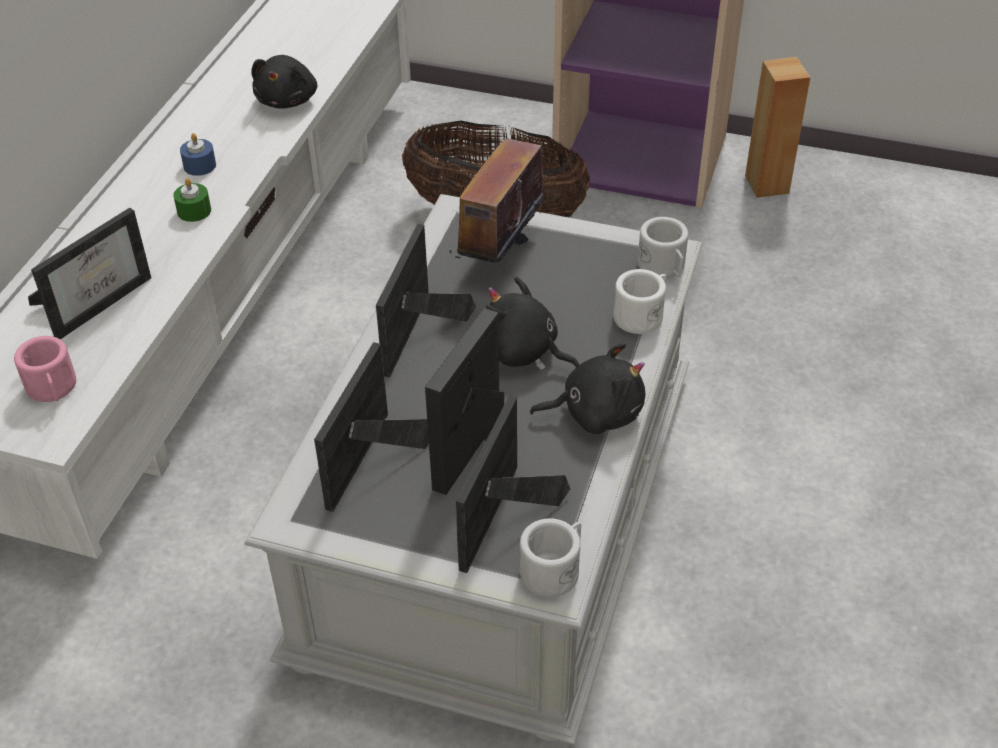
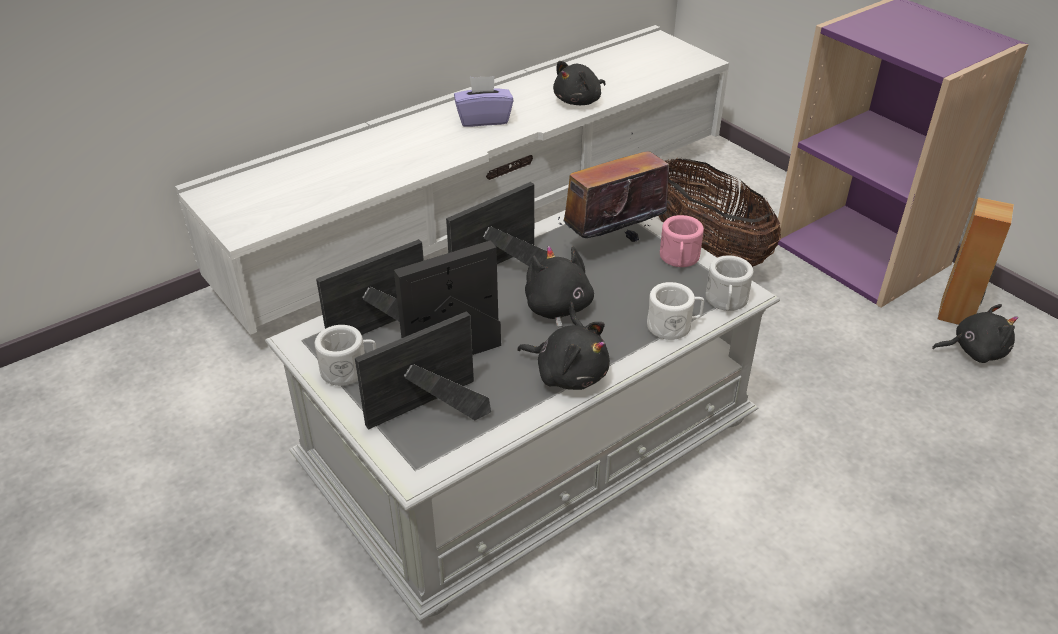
camera: 35 degrees right, 5 degrees down
pink mug [14,336,76,402] -> pink mug moved to [660,215,704,267]
picture frame [28,208,151,339] -> none
green candle [173,178,211,222] -> none
blue candle [180,133,216,176] -> purple tissue box [454,76,514,127]
white mug [520,518,581,597] -> white mug moved to [315,325,376,386]
none -> black plush toy [932,304,1018,363]

